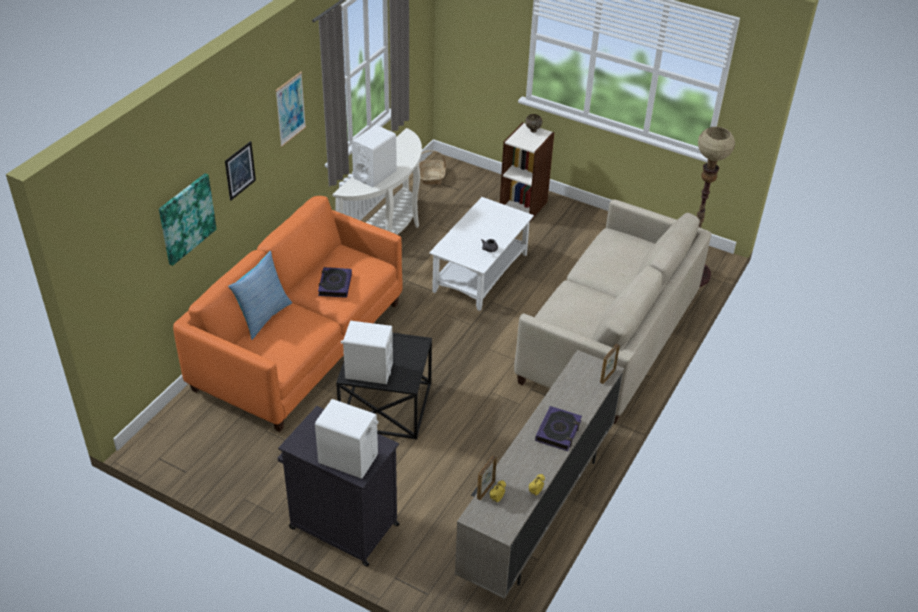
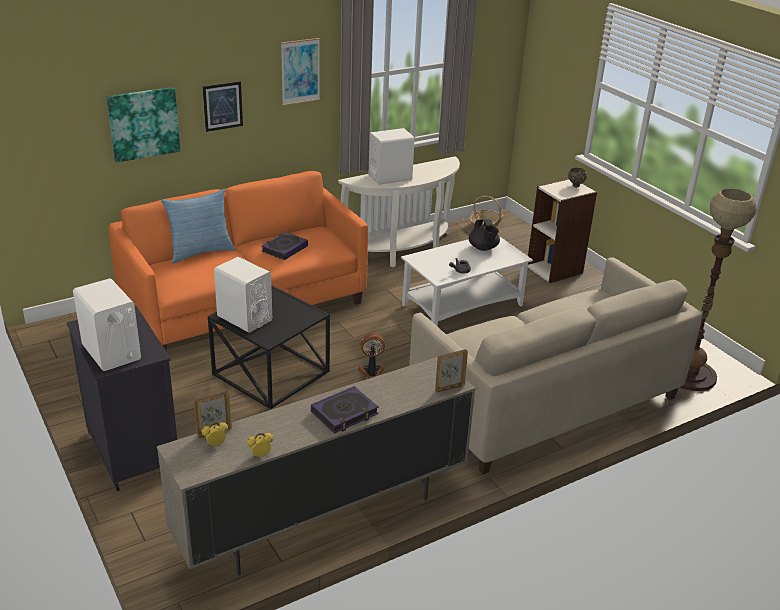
camera: 30 degrees right, 10 degrees down
none -> fan [358,333,385,378]
none -> black teapot [469,219,500,251]

